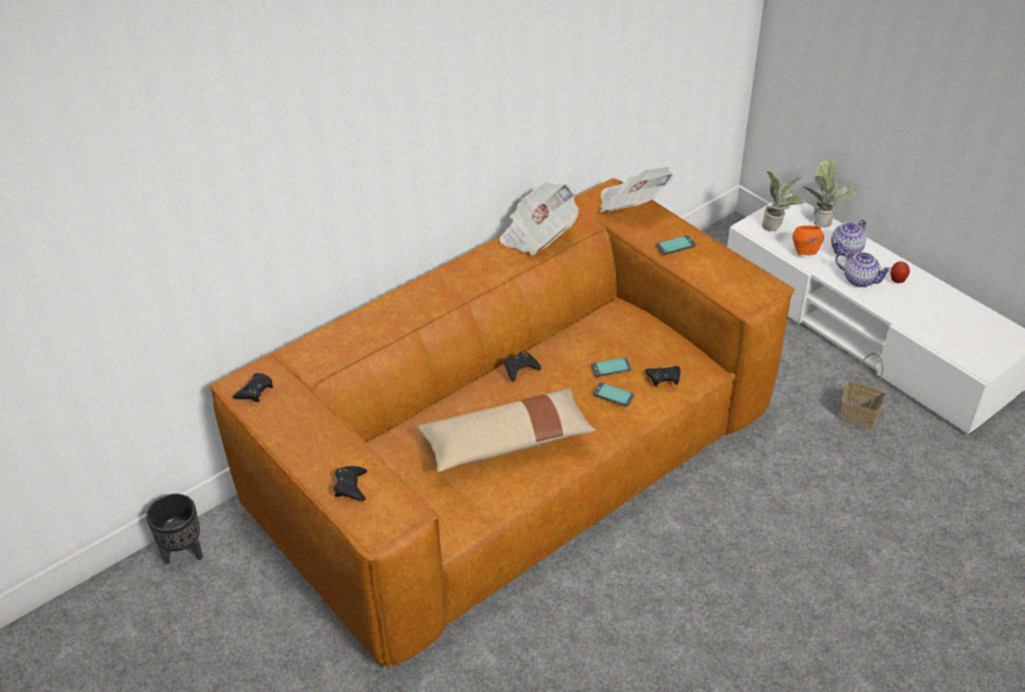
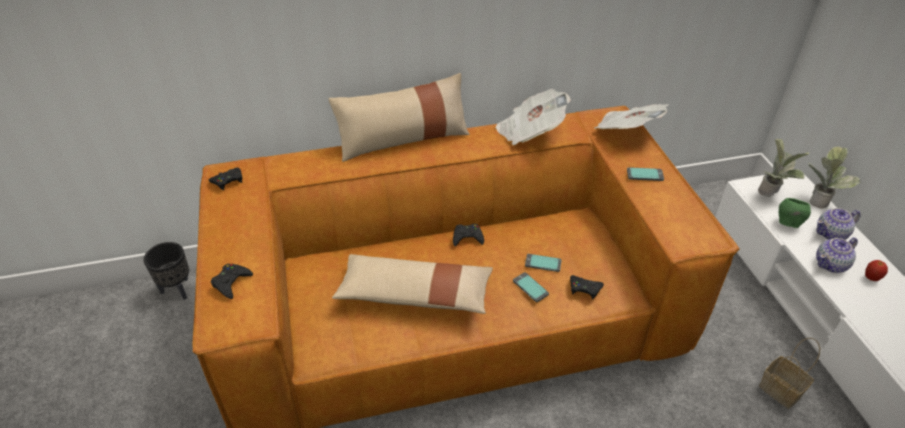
camera: 25 degrees right, 0 degrees up
orange bowl [792,225,824,255] -> green bowl [779,198,811,228]
teapot [835,251,892,287] -> teapot turned 90 degrees clockwise [816,237,858,273]
none -> beige pillow [328,73,469,162]

